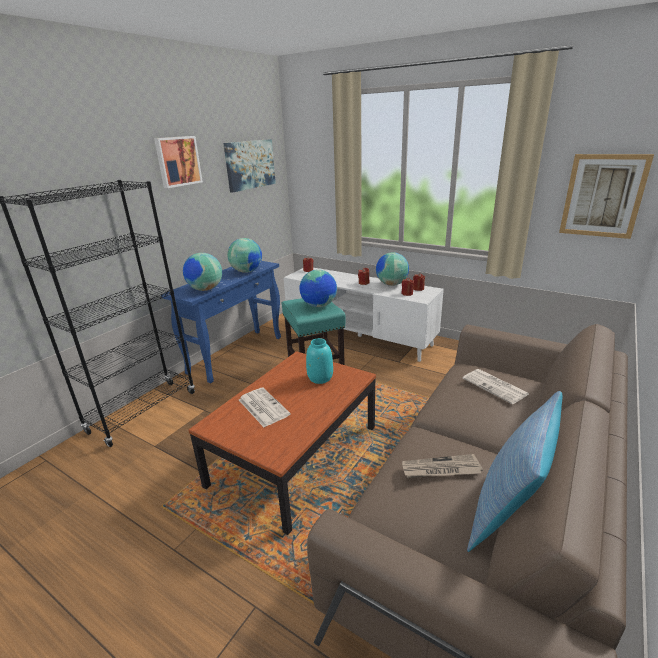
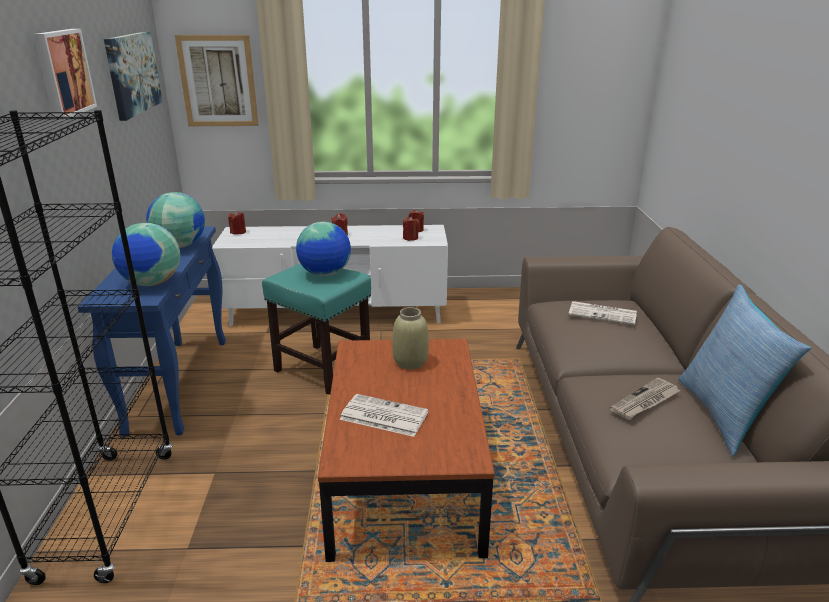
camera: 35 degrees left, 0 degrees up
turquoise vase [306,338,333,384] -> beige vase [392,307,429,369]
globe [376,252,409,286] -> none
picture [559,154,654,239] -> picture moved to [175,35,259,126]

